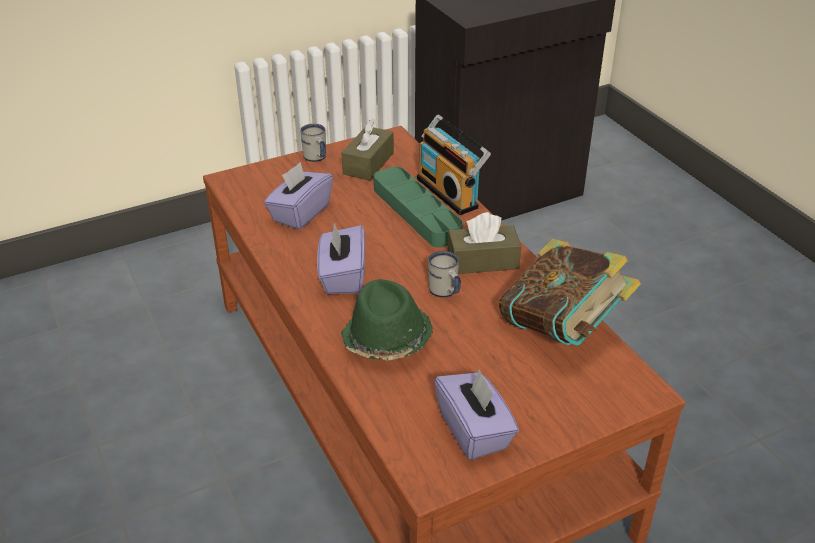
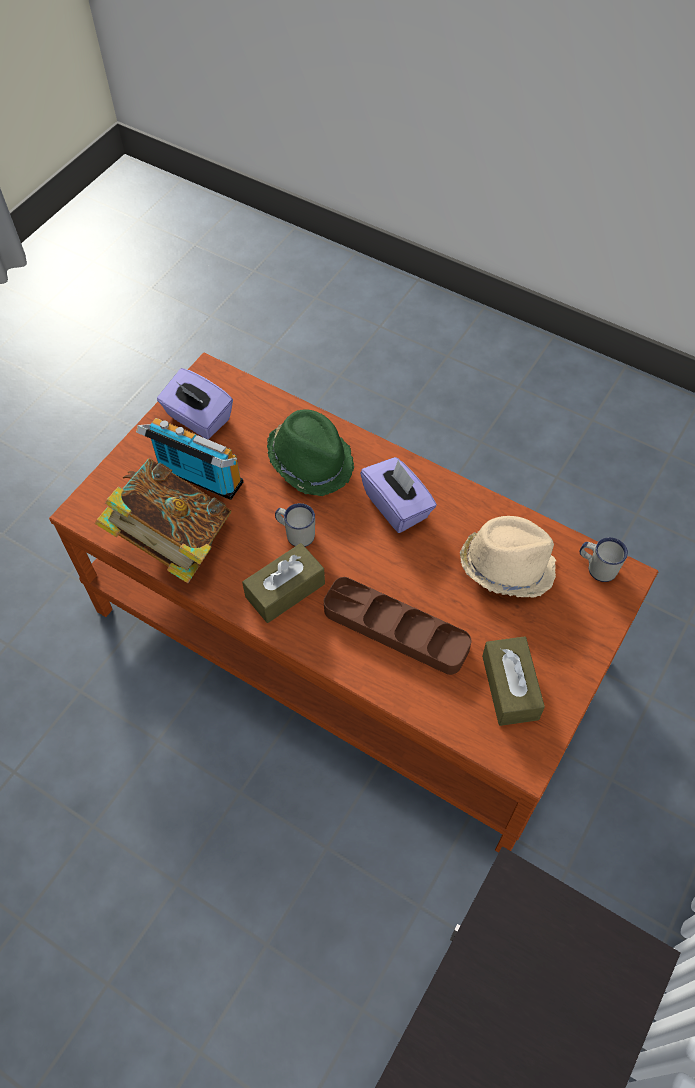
camera: 150 degrees right, 20 degrees up
purple tissue box [264,162,333,230] -> beige hat [460,516,556,598]
white mug [300,124,326,162] -> white mug moved to [580,537,628,582]
green tray [374,167,463,248] -> brown tray [324,577,471,675]
radio [417,115,491,215] -> radio moved to [136,418,243,500]

